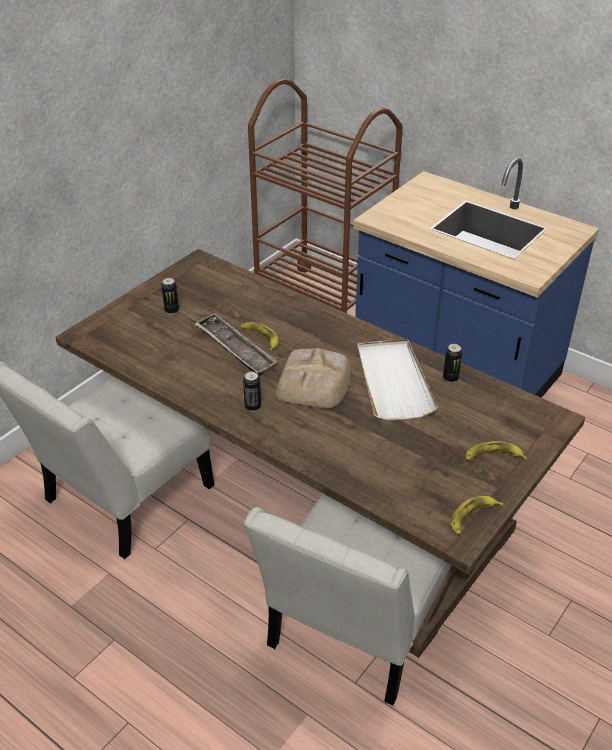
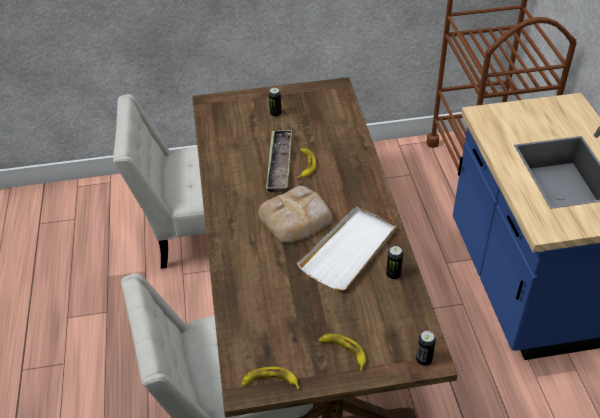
camera: 45 degrees right, 5 degrees up
can [243,371,261,412] -> can moved to [416,331,436,366]

